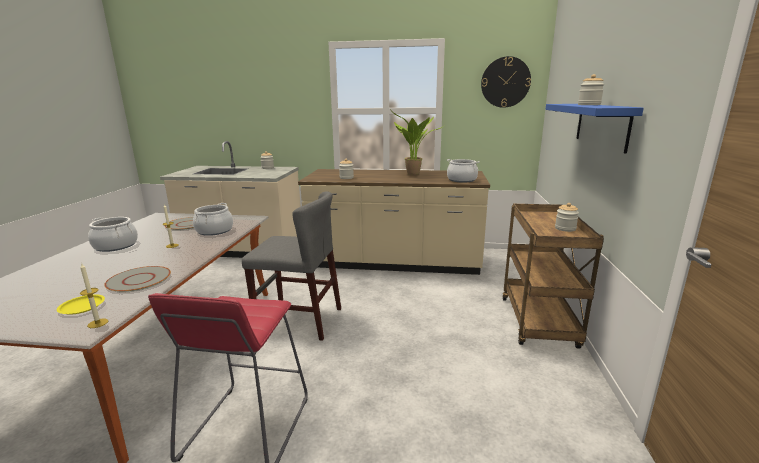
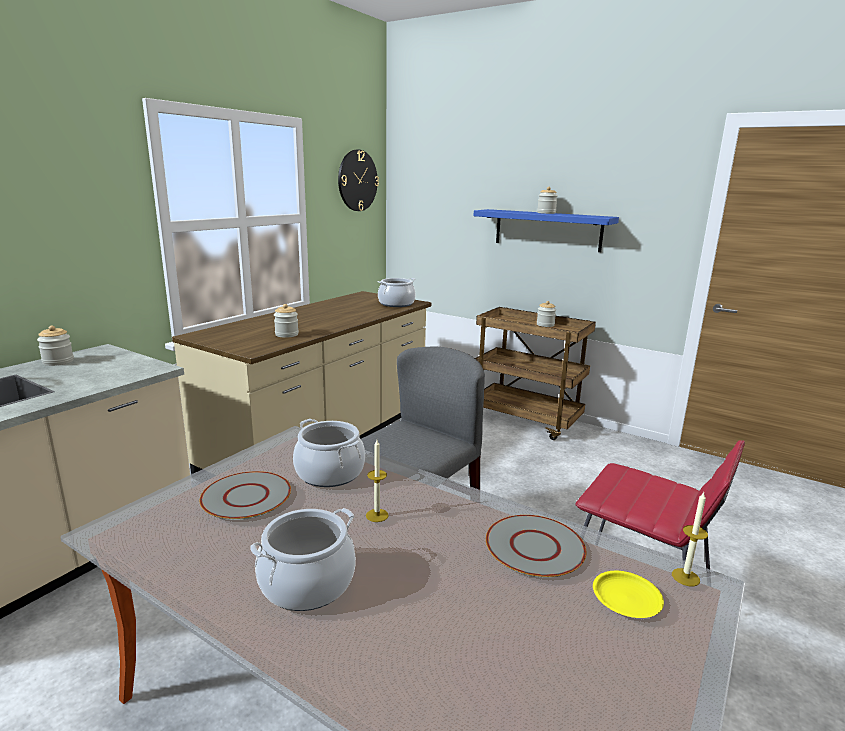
camera: 65 degrees left, 0 degrees up
potted plant [390,109,442,175] -> none

